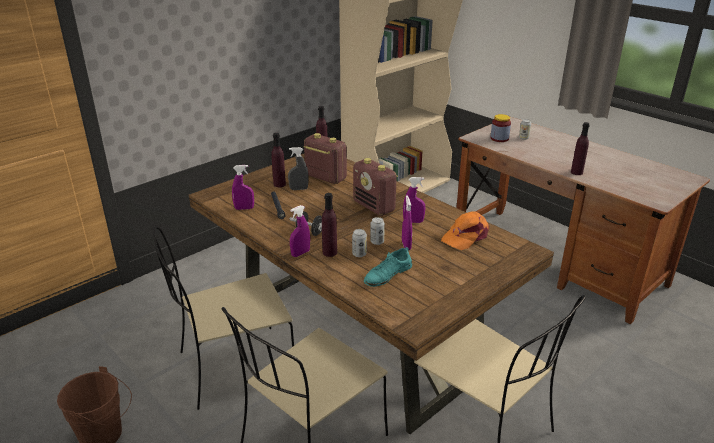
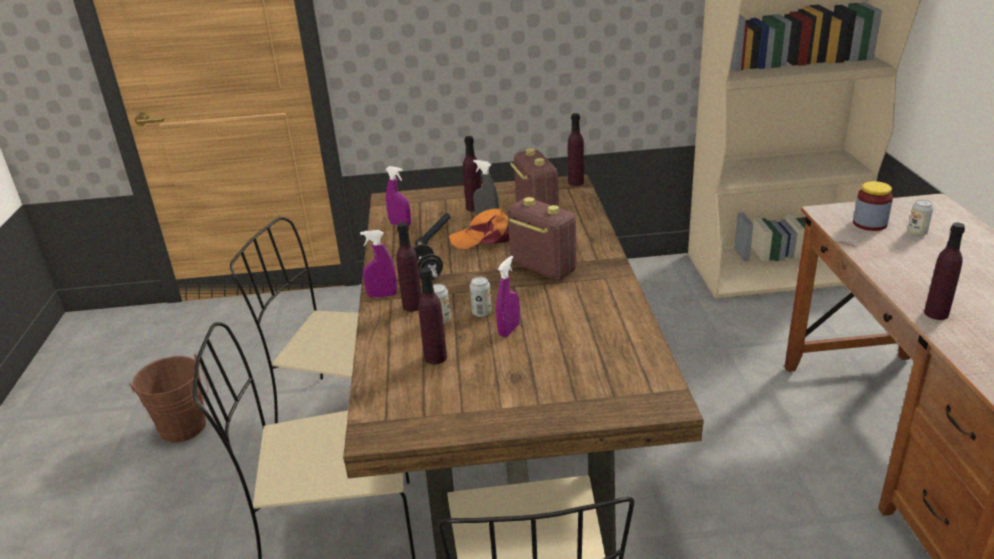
camera: 40 degrees right, 0 degrees up
radio [353,158,398,216] -> radio turned 135 degrees clockwise [506,197,576,280]
turquoise shoe [364,247,412,287] -> purple bottle [418,267,447,364]
purple spray bottle [403,177,425,223] -> none
orange cap [441,211,489,250] -> orange cap moved to [449,209,509,249]

